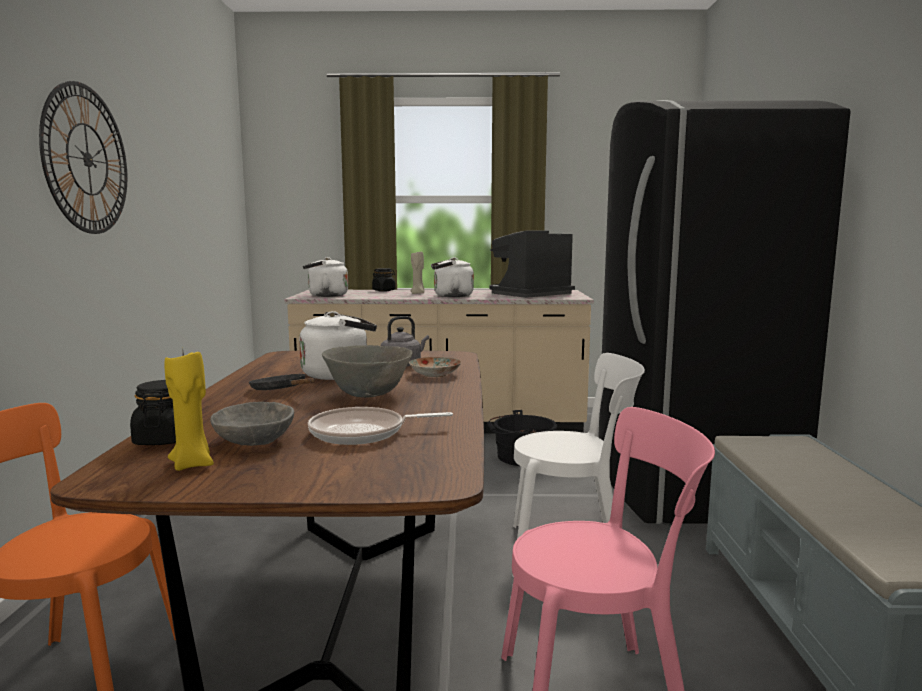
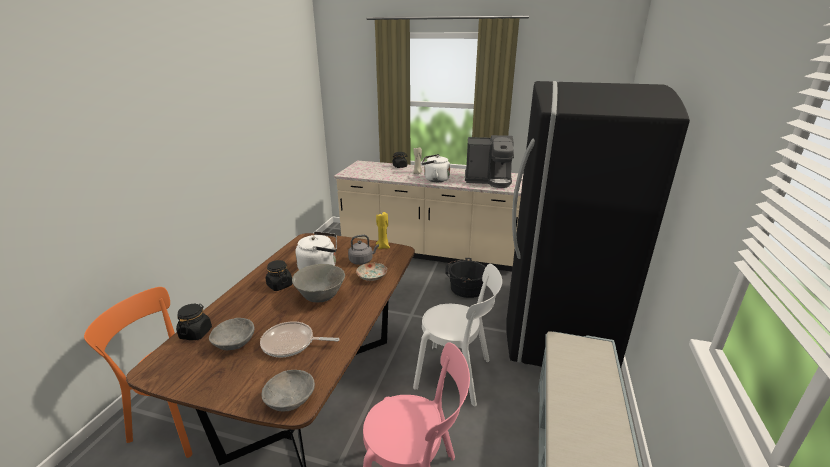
camera: 15 degrees right, 15 degrees up
wall clock [39,81,127,234] -> none
yellow candle [164,352,214,471] -> yellow candle moved to [376,212,390,249]
black frying pan [249,374,315,390] -> black jar [266,260,293,291]
white kettle [303,257,348,297] -> none
coffee machine [490,230,575,298] -> coffee machine turned 150 degrees counterclockwise [465,135,514,188]
none -> grey bowl [262,370,315,411]

